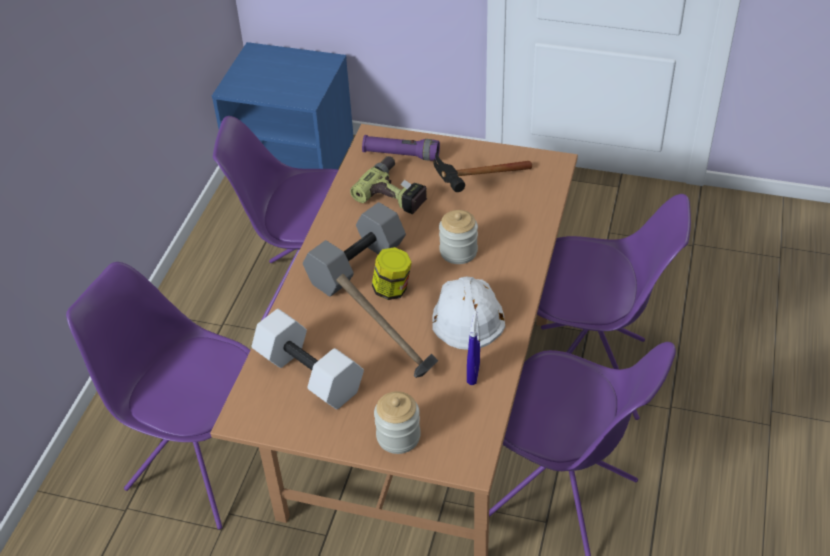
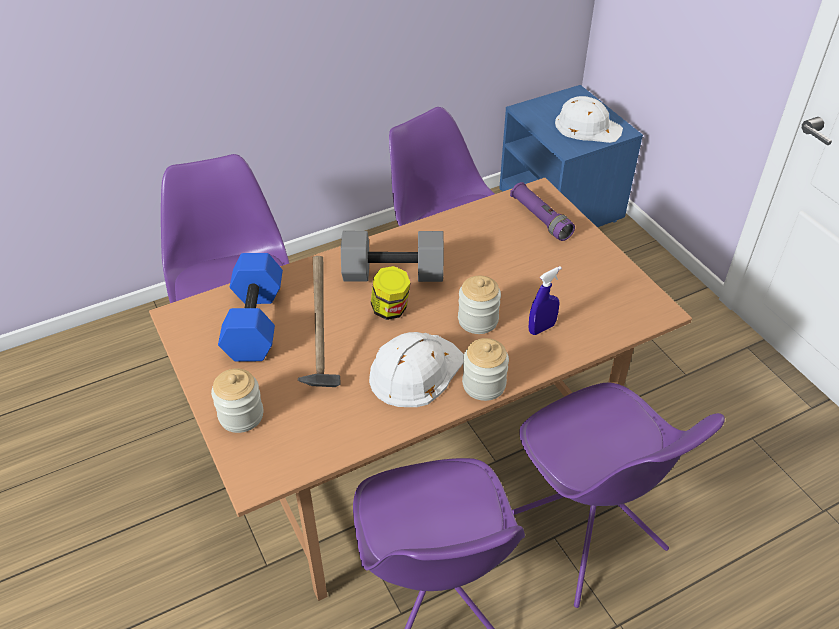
camera: 45 degrees right, 0 degrees up
white dumbbell [252,309,364,410] -> blue dumbbell [218,253,283,362]
power drill [350,156,427,214] -> none
hammer [433,153,532,192] -> none
blue spray bottle [467,311,480,385] -> blue spray bottle moved to [529,266,562,335]
none -> jar [462,338,509,401]
none -> white hard hat [555,96,623,143]

